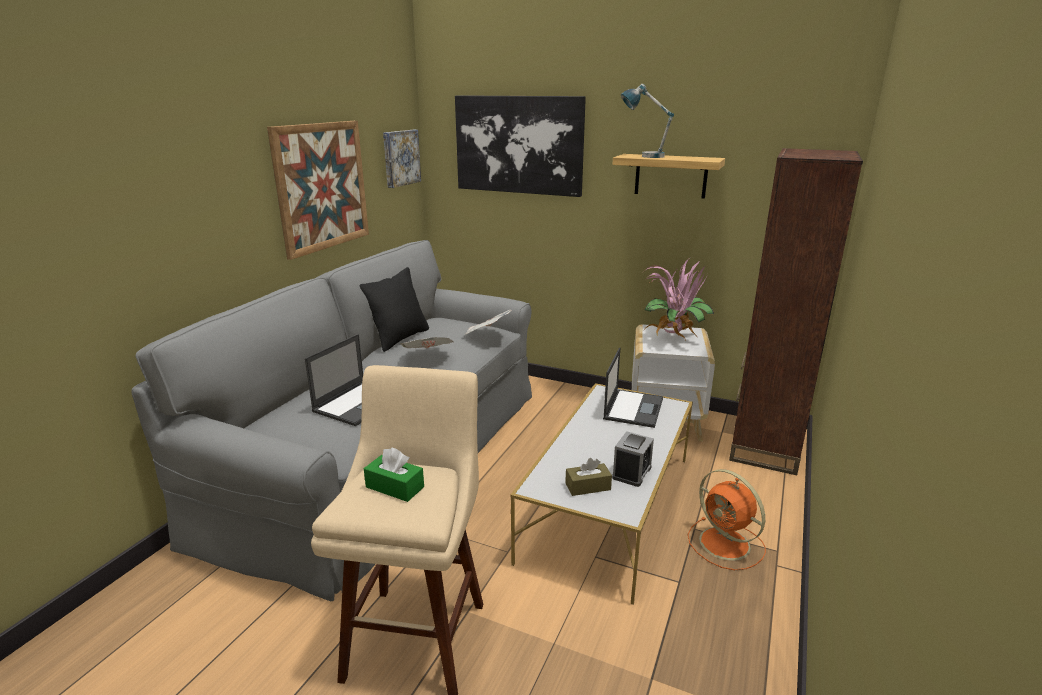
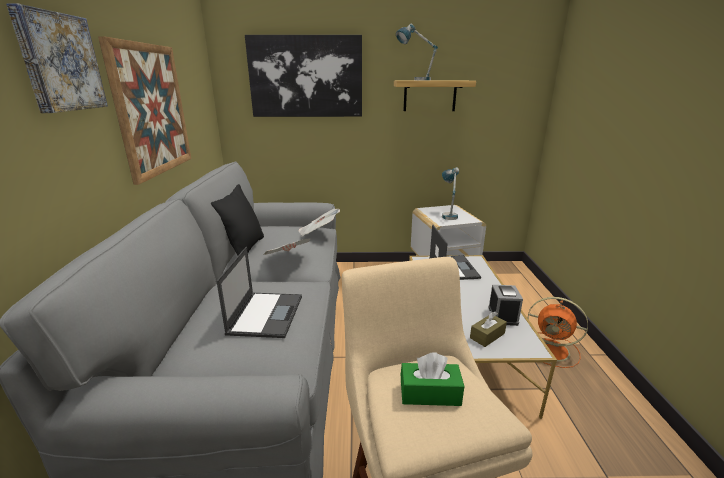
camera: 25 degrees left, 0 degrees up
picture [383,130,421,188] -> picture moved to [6,4,108,113]
potted plant [643,257,714,341] -> table lamp [442,167,459,220]
brown bookcase [729,148,863,475] -> none

